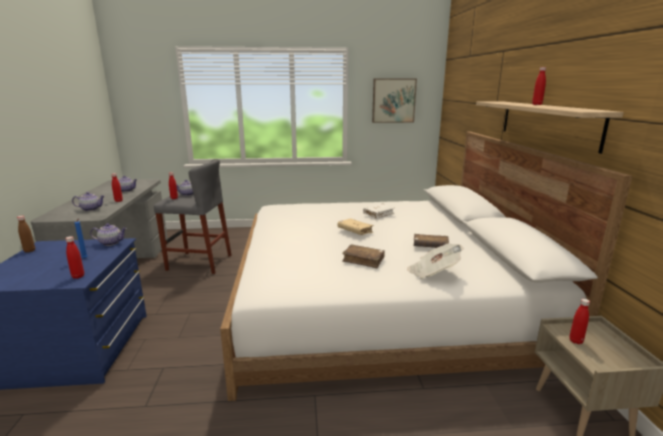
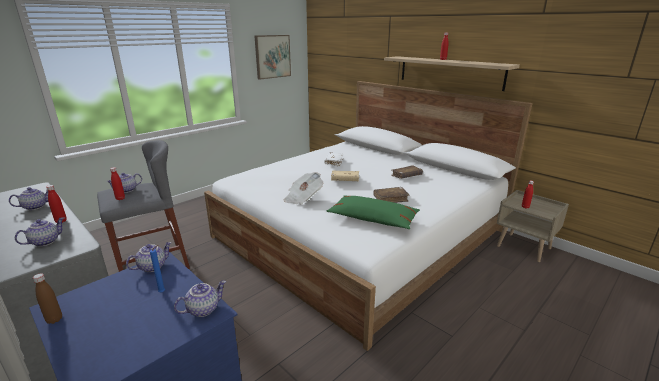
camera: 40 degrees left, 5 degrees up
red bottle [65,236,84,279] -> teapot [174,281,226,317]
newspaper [407,243,464,279] -> newspaper moved to [284,172,323,205]
none -> green pillow [327,196,420,229]

